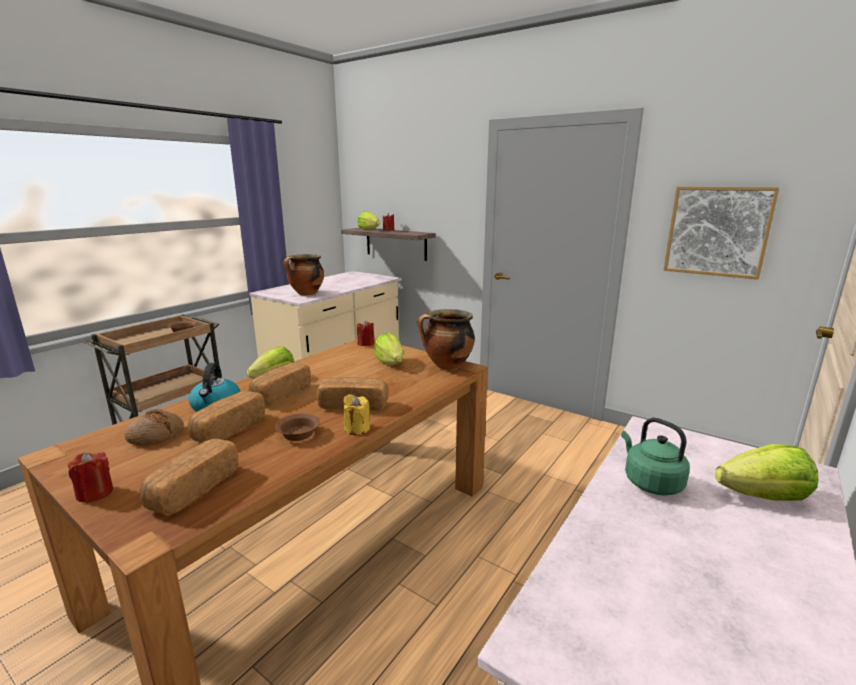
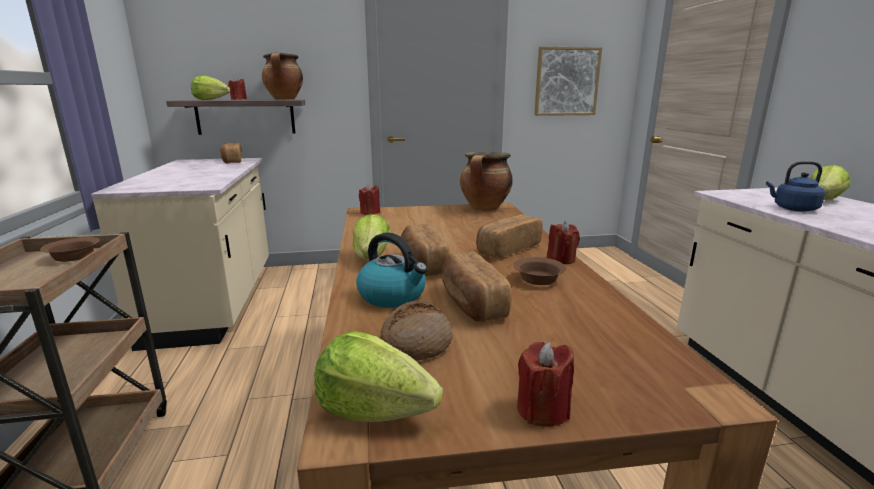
camera: 45 degrees left, 0 degrees up
bread [139,438,238,516] -> bread moved to [220,143,242,164]
cooking pot [284,254,324,295] -> cooking pot moved to [262,52,303,100]
yellow candle [343,394,370,435] -> red candle [547,221,580,264]
lettuce [374,333,403,365] -> lettuce moved to [314,331,443,422]
green kettle [621,418,690,495] -> blue kettle [766,161,825,212]

